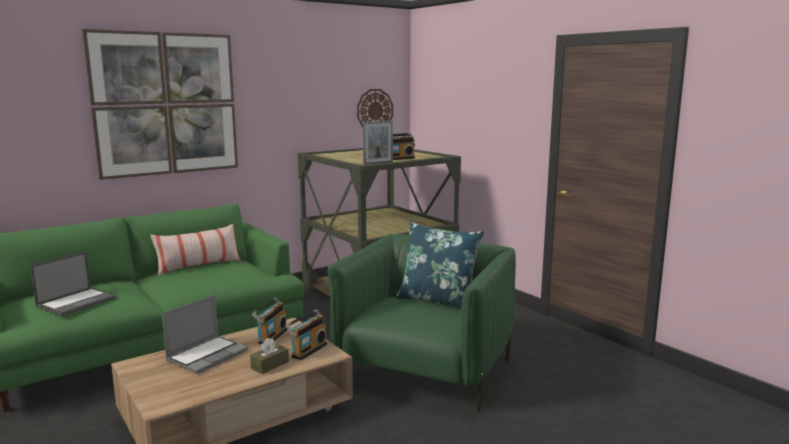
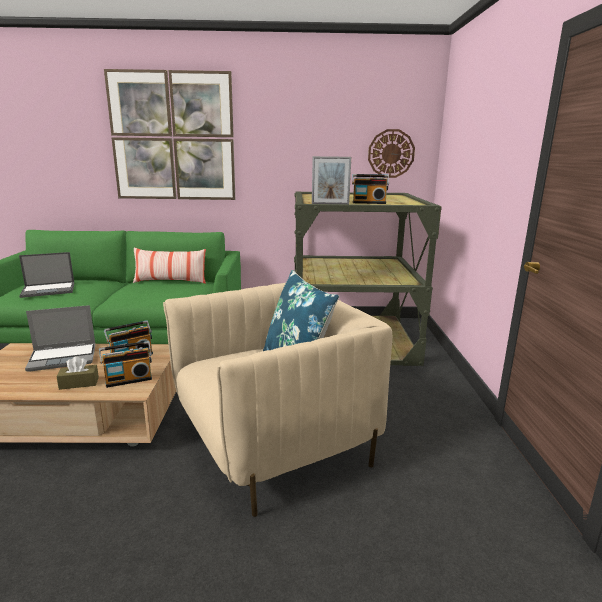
camera: 35 degrees right, 5 degrees up
green armchair [327,234,516,411] -> beige armchair [163,283,392,517]

